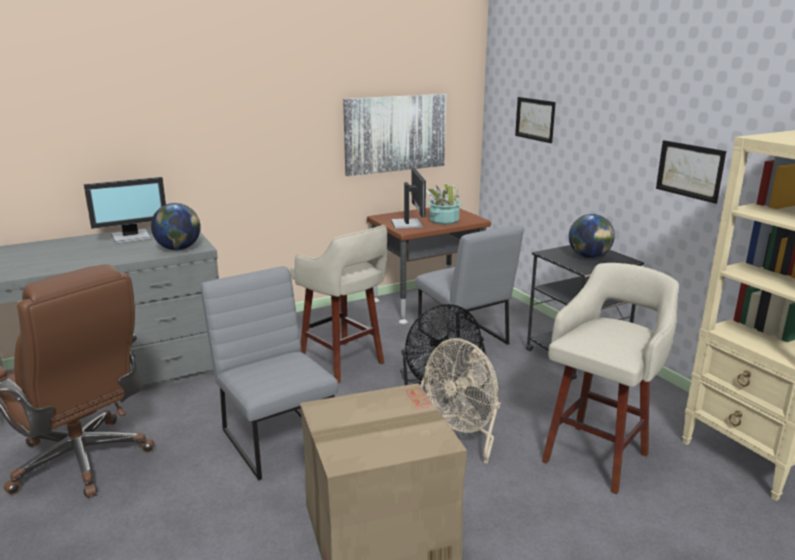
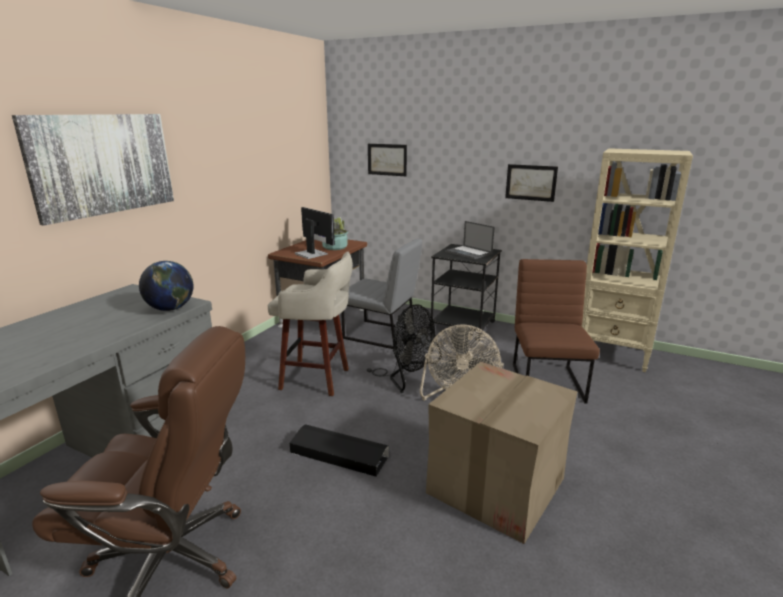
camera: 35 degrees left, 0 degrees up
monitor [84,177,166,244] -> none
grey chair [201,266,338,480] -> black storage box [290,424,389,477]
picture [343,94,446,176] -> picture moved to [12,114,174,226]
beige stool [542,263,679,494] -> brown chair [513,259,600,403]
globe [569,214,615,259] -> laptop [445,221,495,259]

